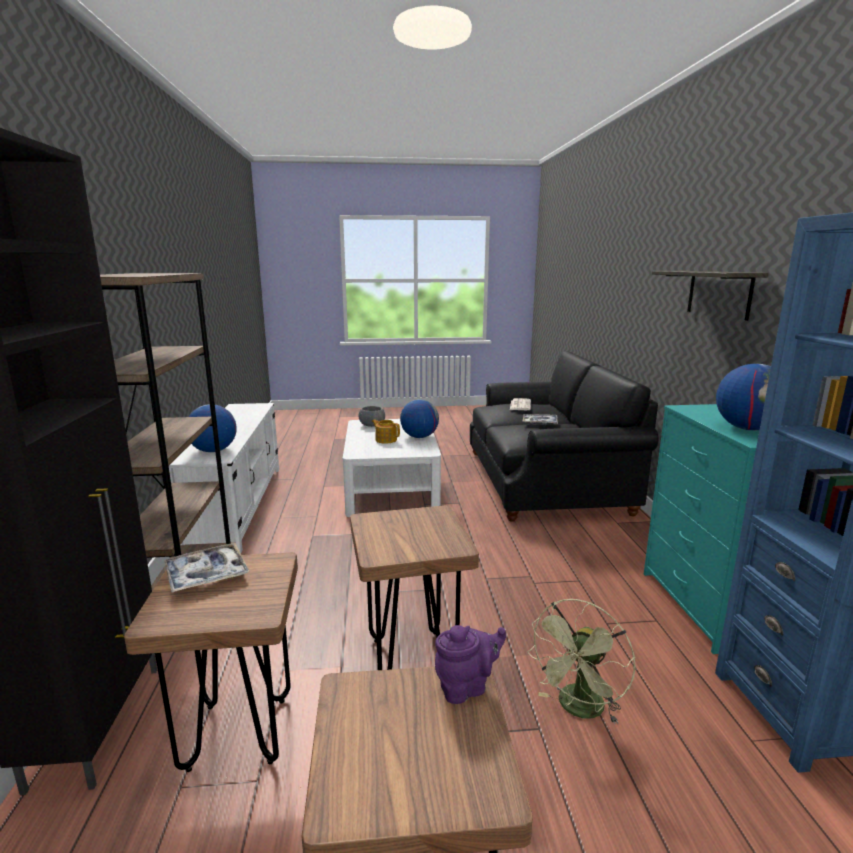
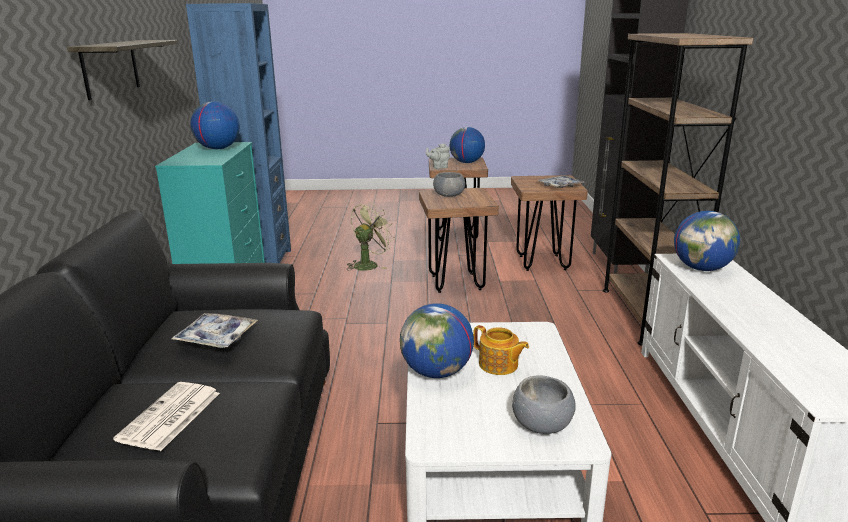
camera: 175 degrees left, 5 degrees up
purple teapot [435,625,506,704] -> grey teapot [426,143,450,169]
none -> grey bowl [433,172,465,197]
none -> globe [450,127,485,163]

